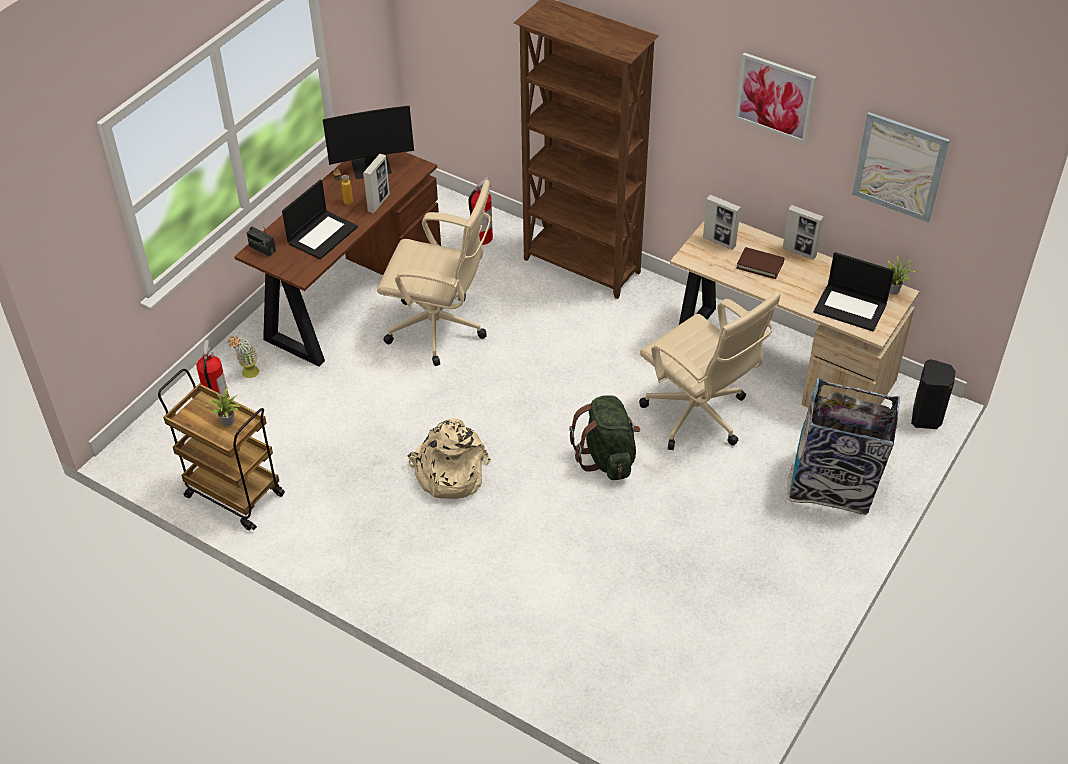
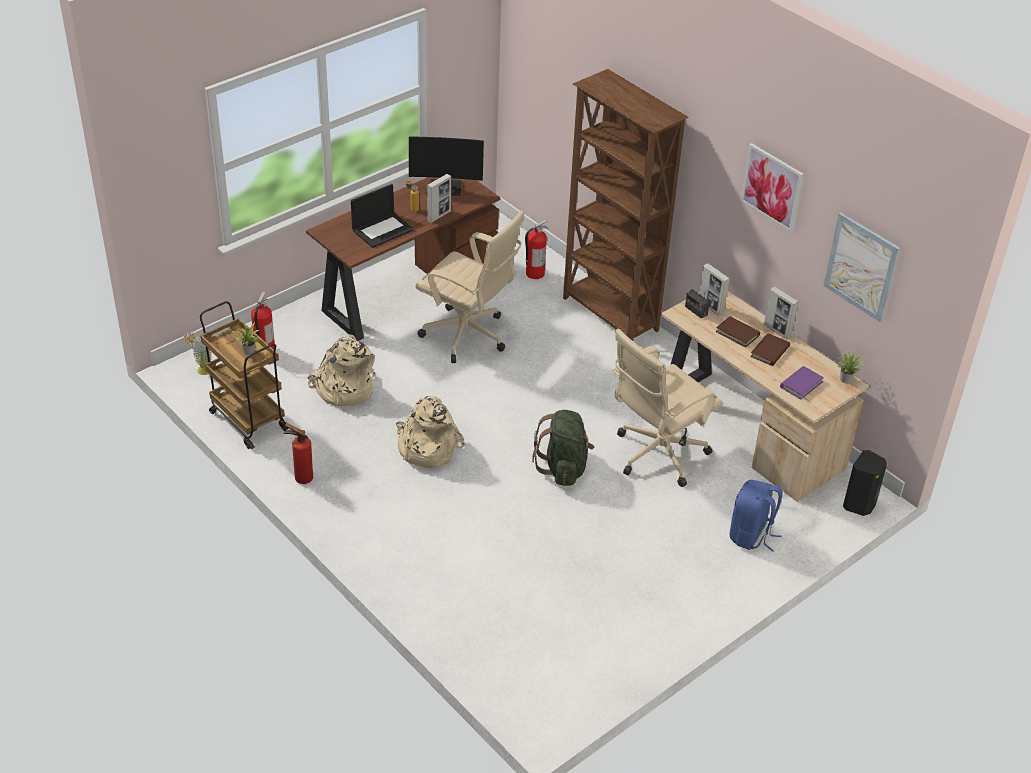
camera: 15 degrees right, 5 degrees down
potted plant [227,335,259,378] -> potted plant moved to [184,333,212,375]
radio [247,224,276,257] -> radio moved to [685,289,710,319]
beige office chair [639,291,781,450] -> beige office chair turned 75 degrees clockwise [612,329,723,487]
trash can [787,376,901,515] -> blue backpack [730,480,783,552]
laptop [814,252,894,332] -> purple book [780,366,824,400]
none -> fire extinguisher [283,423,313,484]
none -> beige backpack [308,334,376,406]
none -> brown book [750,333,790,366]

